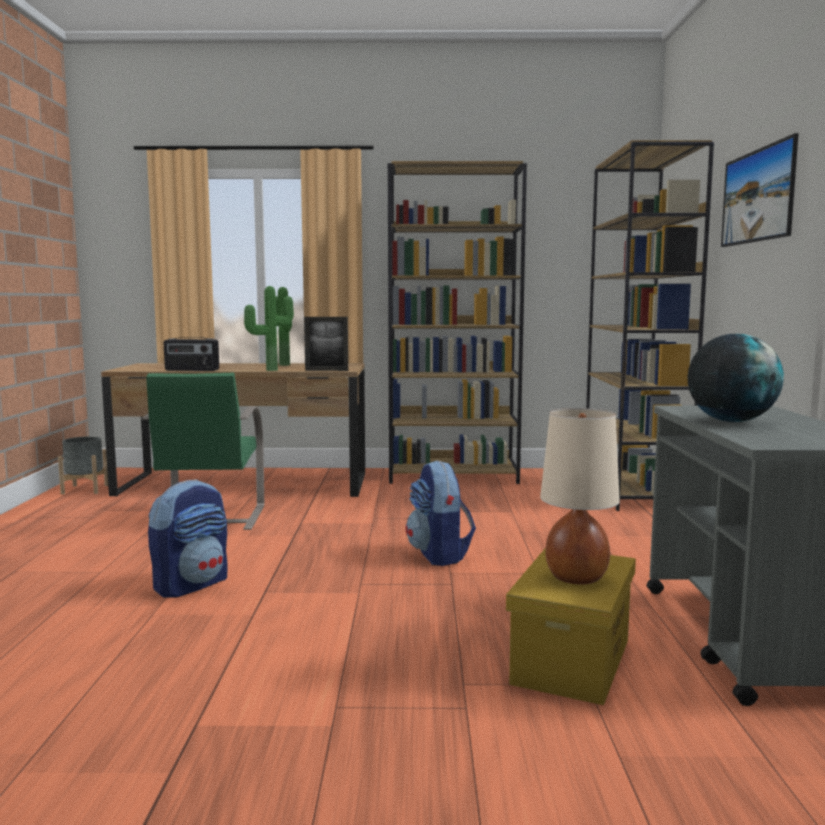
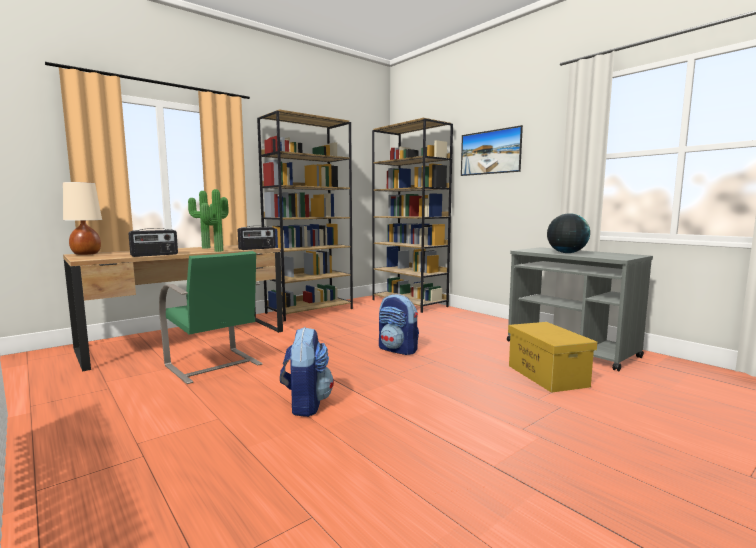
camera: 40 degrees left, 0 degrees up
grey planter [58,436,108,495] -> none
picture frame [304,317,348,371] -> radio [238,226,276,250]
beige table lamp [540,408,620,585] -> beige table lamp moved to [63,182,102,255]

